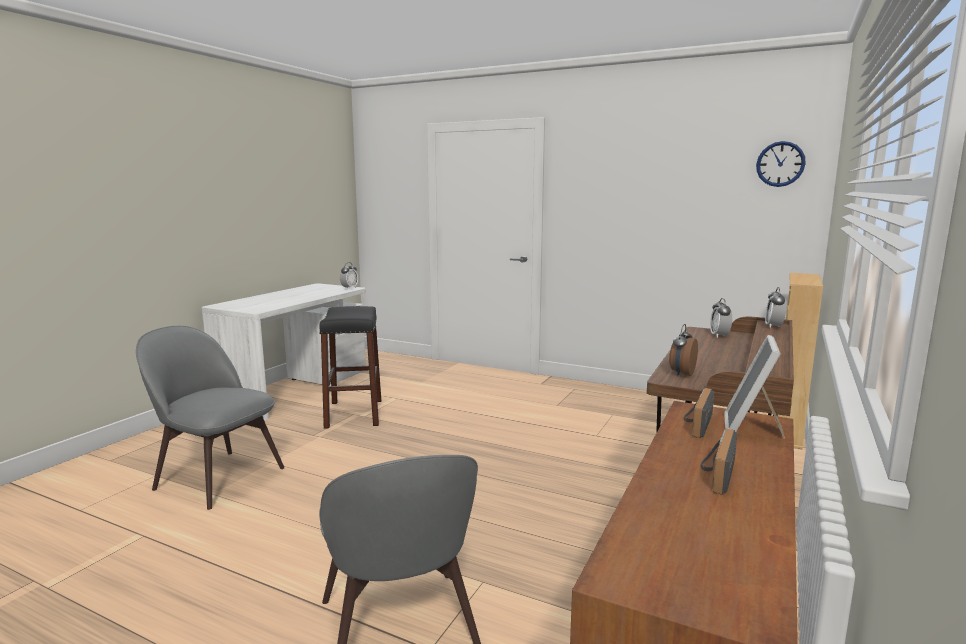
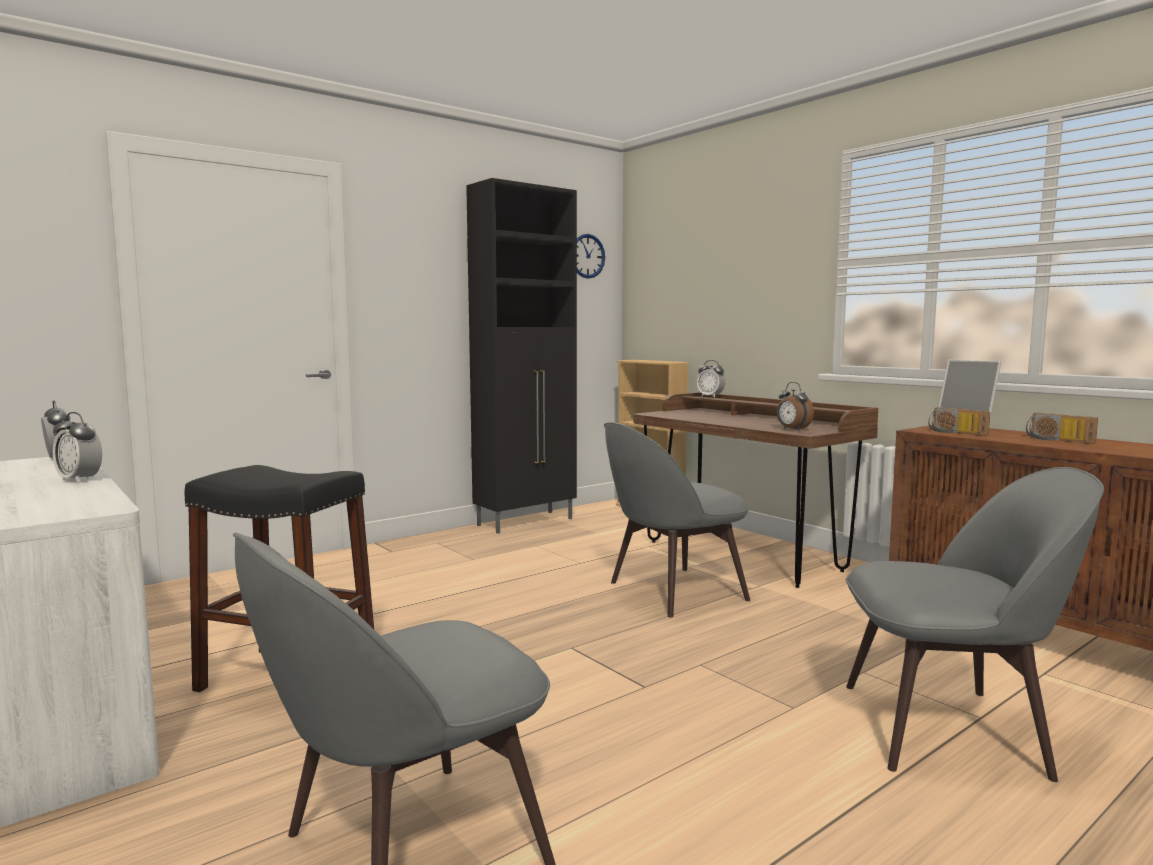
camera: 65 degrees left, 5 degrees down
alarm clock [710,298,732,338] -> alarm clock moved to [53,412,102,483]
none -> black cabinet [466,178,577,534]
none -> grey chair [604,422,750,618]

